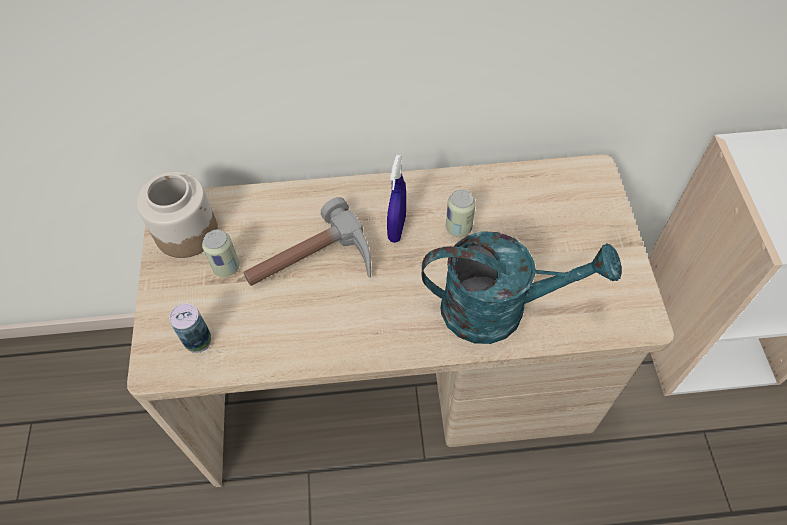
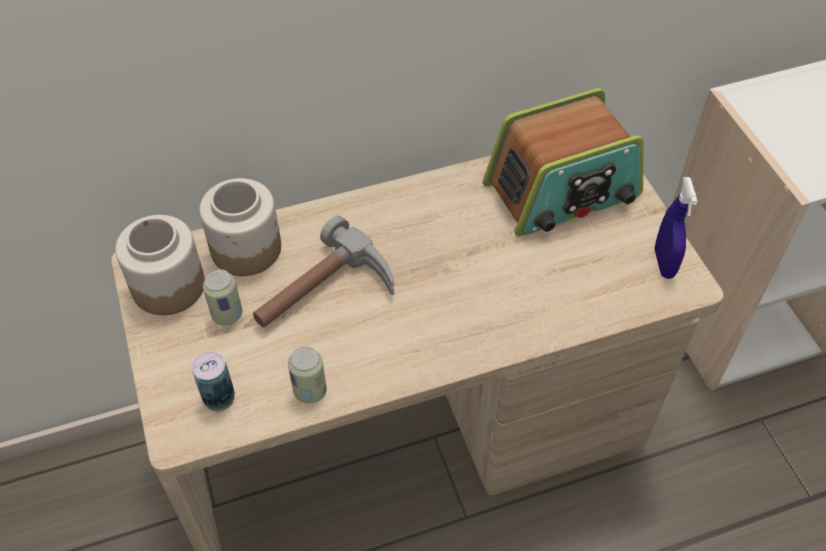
camera: 15 degrees left, 5 degrees down
blue spray bottle [387,155,406,243] -> blue spray bottle moved to [655,177,698,279]
turquoise watering can [422,231,622,344] -> none
can [446,190,476,237] -> can moved to [288,347,327,404]
none -> jar [199,178,281,276]
none -> radio [483,88,644,237]

